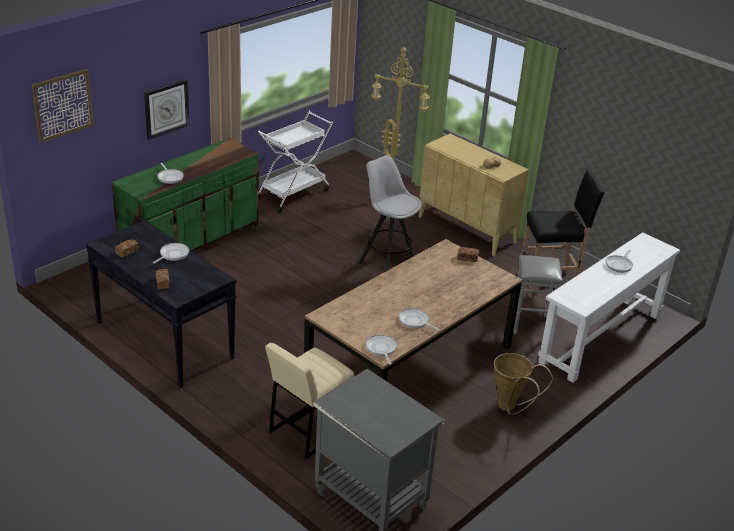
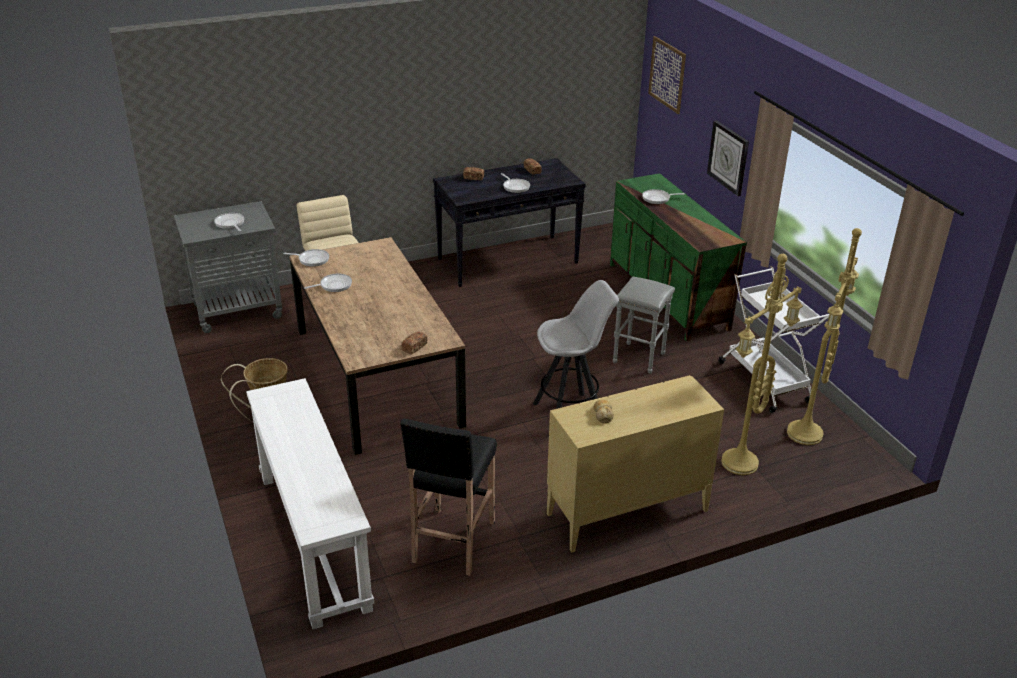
camera: 115 degrees right, 0 degrees up
grey stool [513,255,563,334] -> grey stool moved to [613,277,675,374]
frying pan [606,250,633,273] -> frying pan moved to [214,213,244,231]
none -> yellow floor lamp [787,228,862,445]

